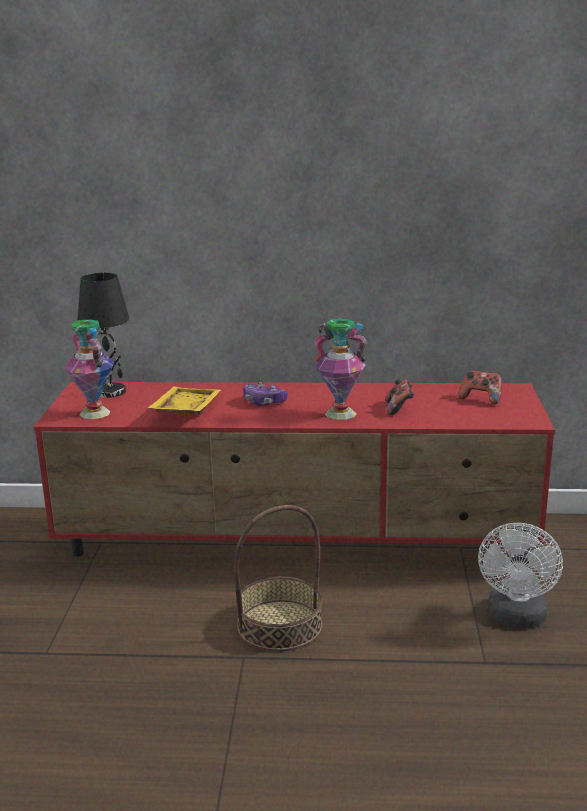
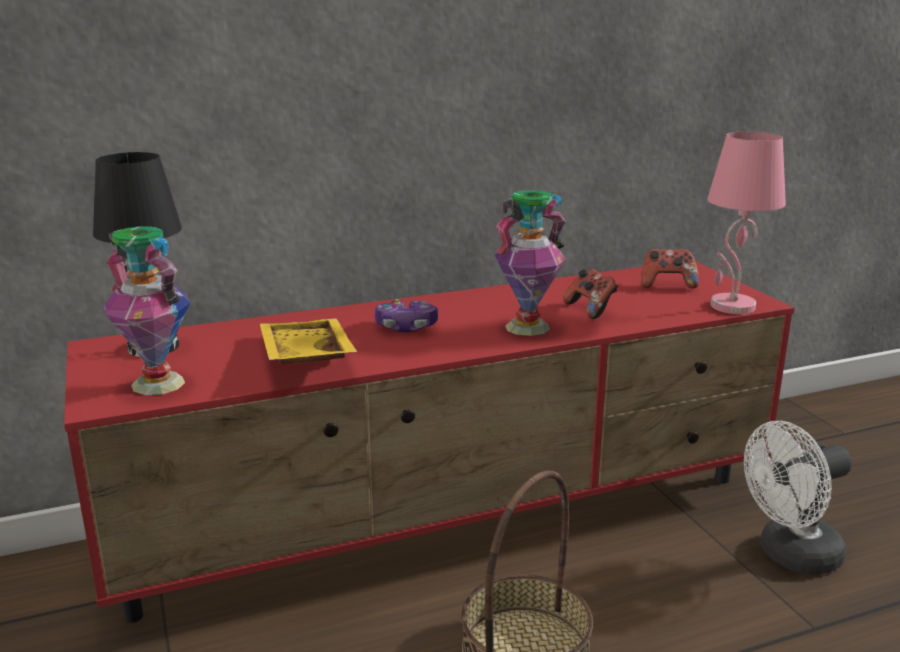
camera: 25 degrees left, 0 degrees up
white fan [478,523,563,628] -> white fan turned 75 degrees clockwise [744,421,852,575]
none -> pink table lamp [707,132,786,314]

